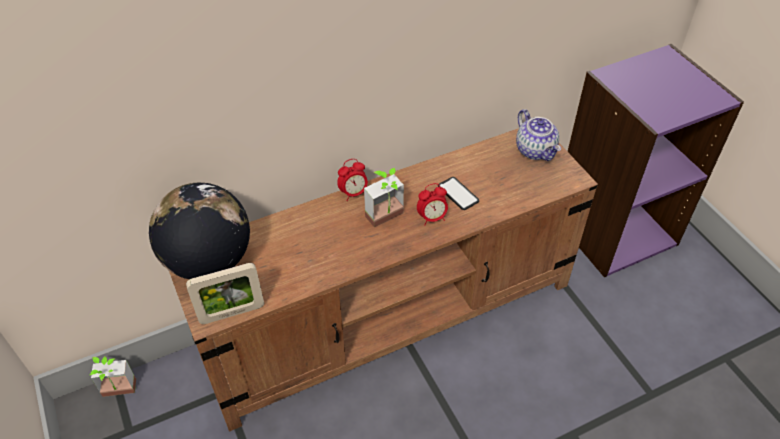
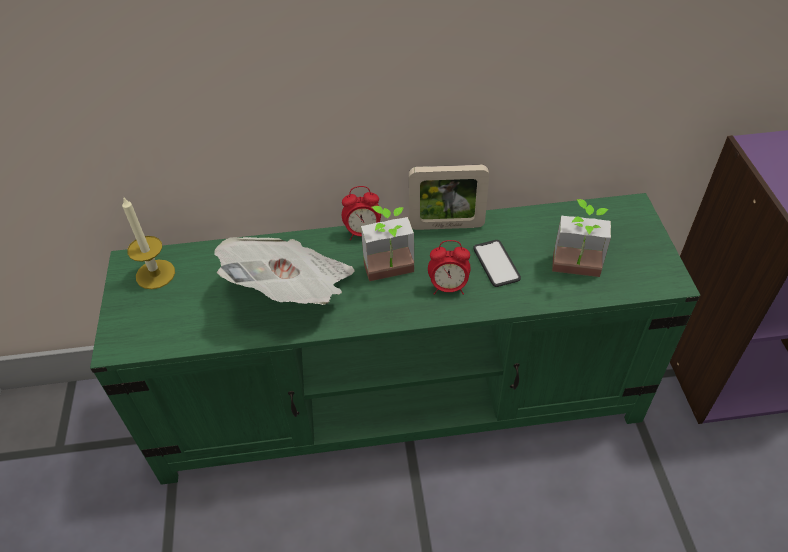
camera: 20 degrees right, 0 degrees up
potted plant [89,357,136,397] -> potted plant moved to [552,199,611,277]
globe [149,183,250,279] -> candle [122,196,175,289]
brown tv stand [169,128,598,432] -> green tv stand [90,193,700,485]
picture frame [186,263,264,324] -> picture frame moved to [409,165,489,230]
teapot [516,109,561,161] -> none
none -> newspaper [214,237,355,305]

